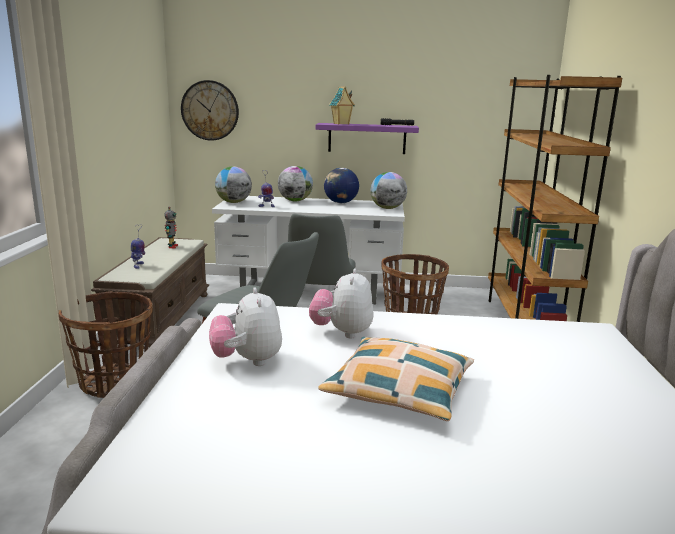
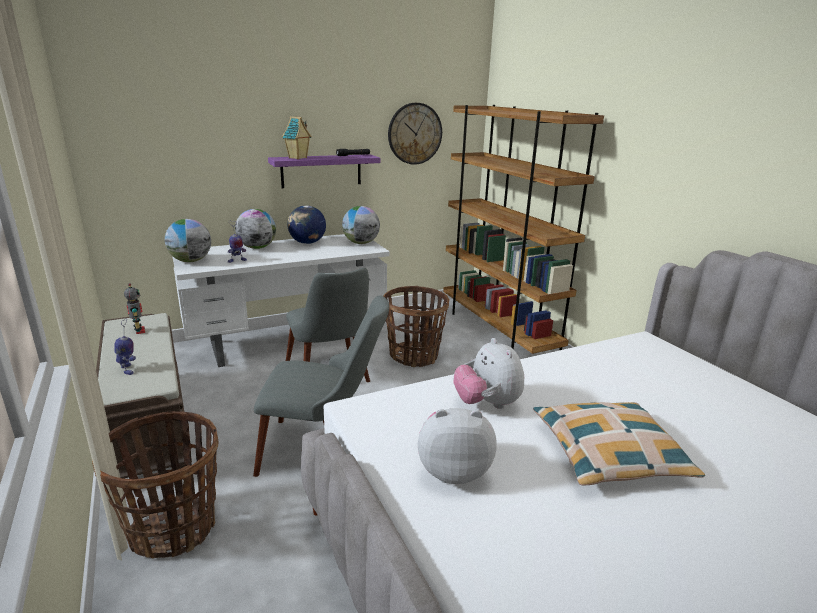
camera: 30 degrees left, 5 degrees up
wall clock [181,80,239,141] -> wall clock moved to [388,103,442,165]
plush toy [209,288,282,366] -> plush toy turned 135 degrees clockwise [418,408,497,484]

